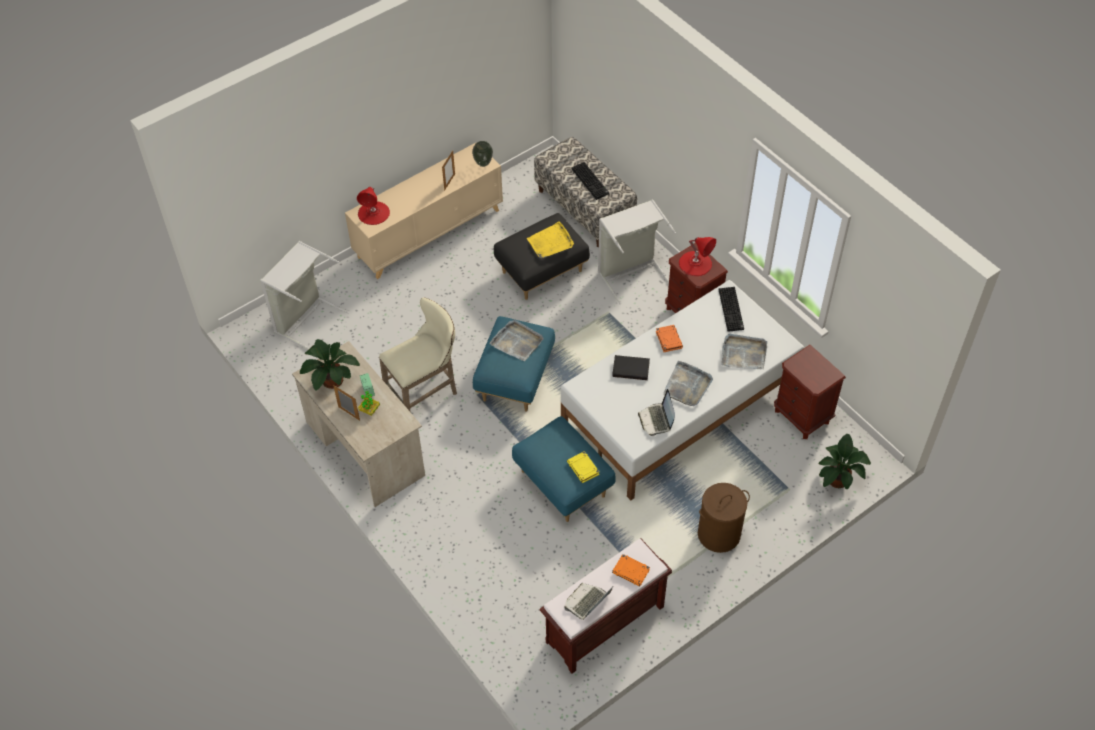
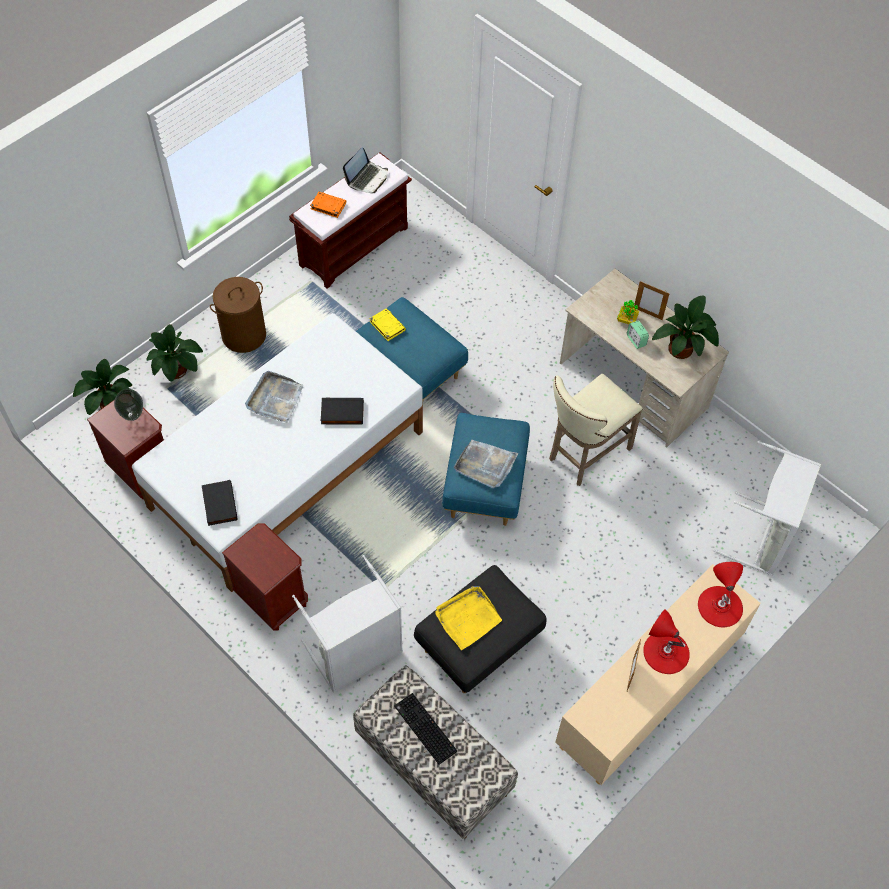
camera: 170 degrees right, 5 degrees up
vase [472,141,493,167] -> vase moved to [114,389,143,421]
laptop [638,389,675,436] -> none
orange book [656,325,683,352] -> none
red table lamp [679,237,716,276] -> red table lamp moved to [643,609,690,674]
keyboard [719,287,744,332] -> black book [202,480,237,526]
grey tray [721,334,767,369] -> none
none -> potted plant [146,324,203,382]

